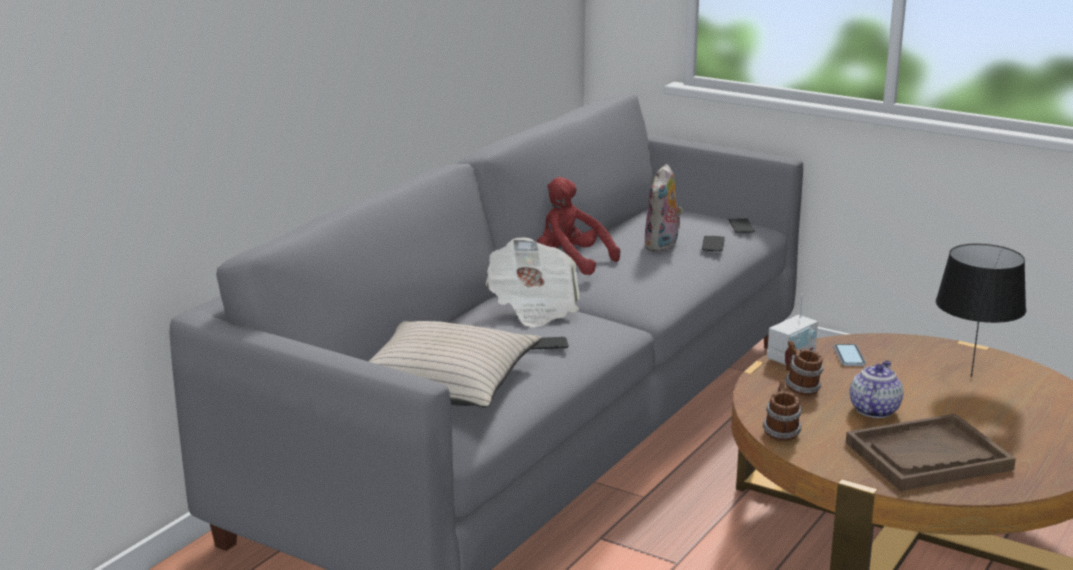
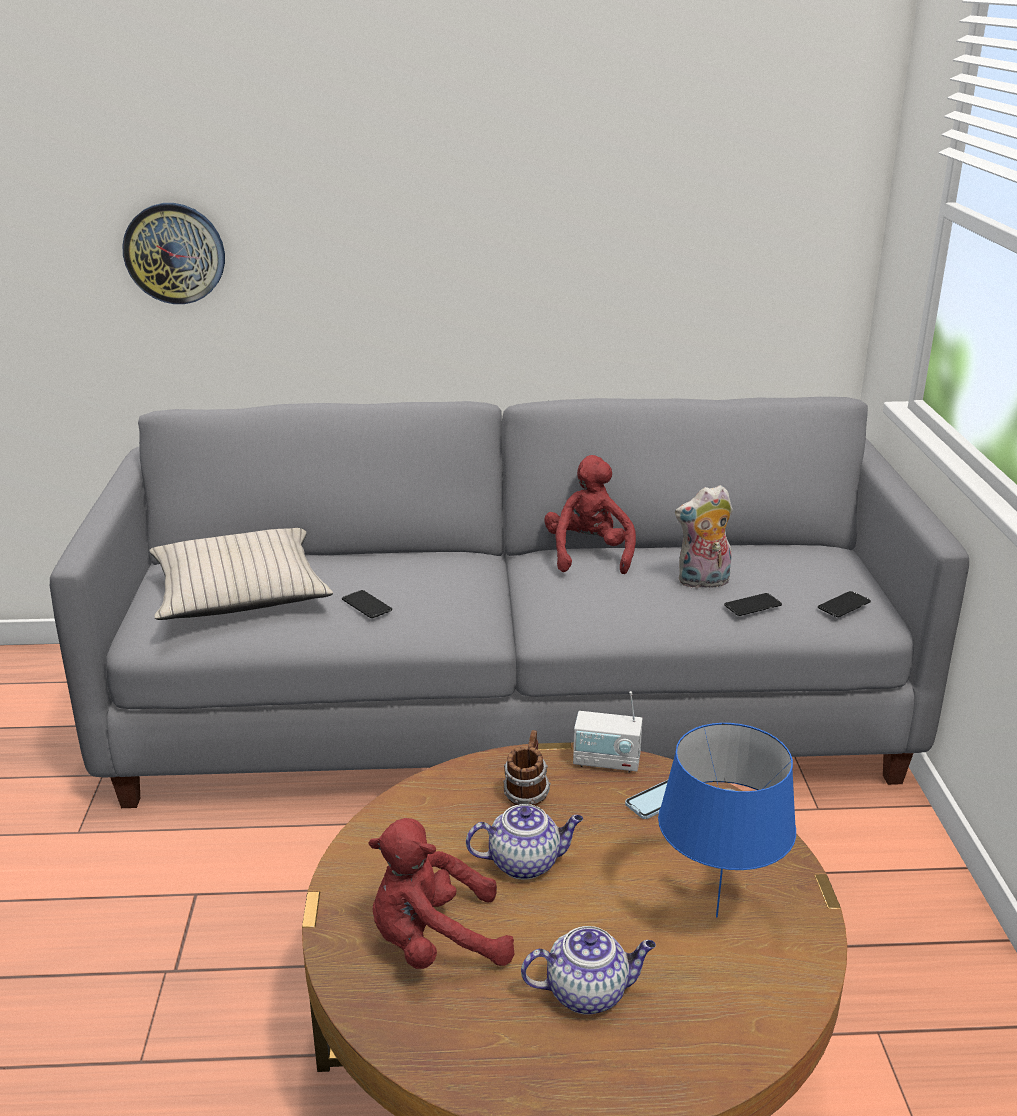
camera: 55 degrees right, 5 degrees up
newspaper [486,237,579,327] -> none
mug [762,380,802,441] -> none
brown tray [846,414,1016,491] -> red plush toy [368,818,515,969]
black table lamp [936,244,1026,377] -> blue table lamp [658,723,796,917]
none -> wall clock [122,203,225,304]
none -> teapot [521,926,656,1015]

